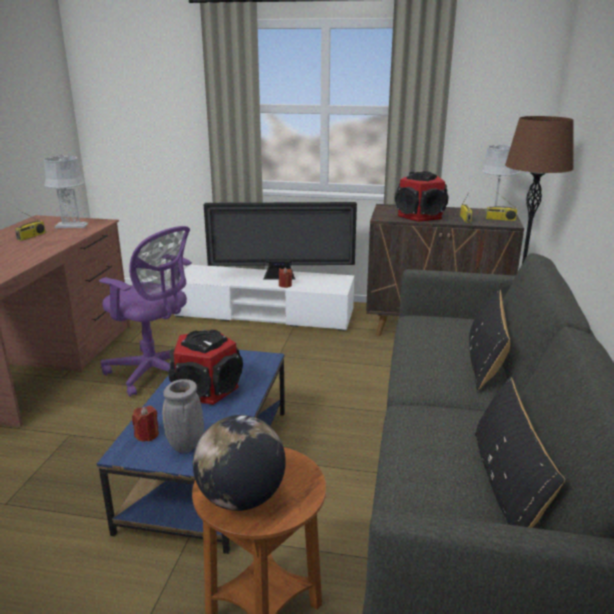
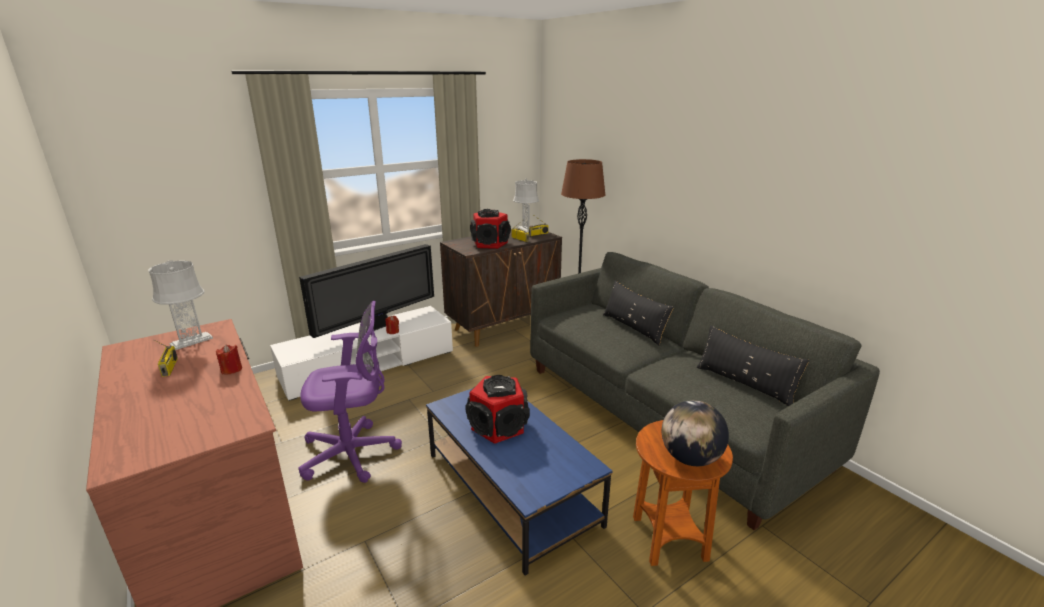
camera: 45 degrees left, 0 degrees up
red candle [132,406,159,442] -> red candle moved to [216,344,242,375]
grey vase [162,379,204,453] -> none

